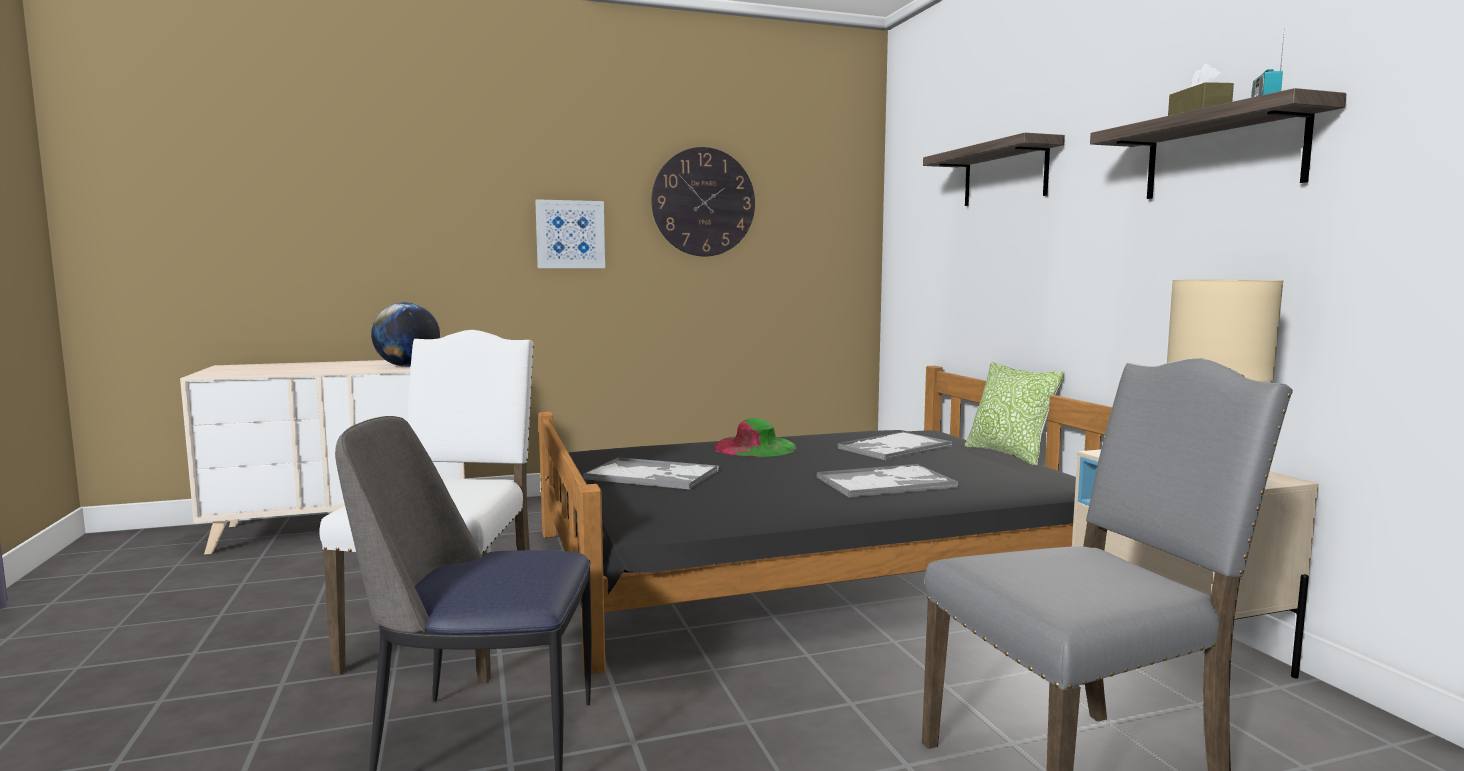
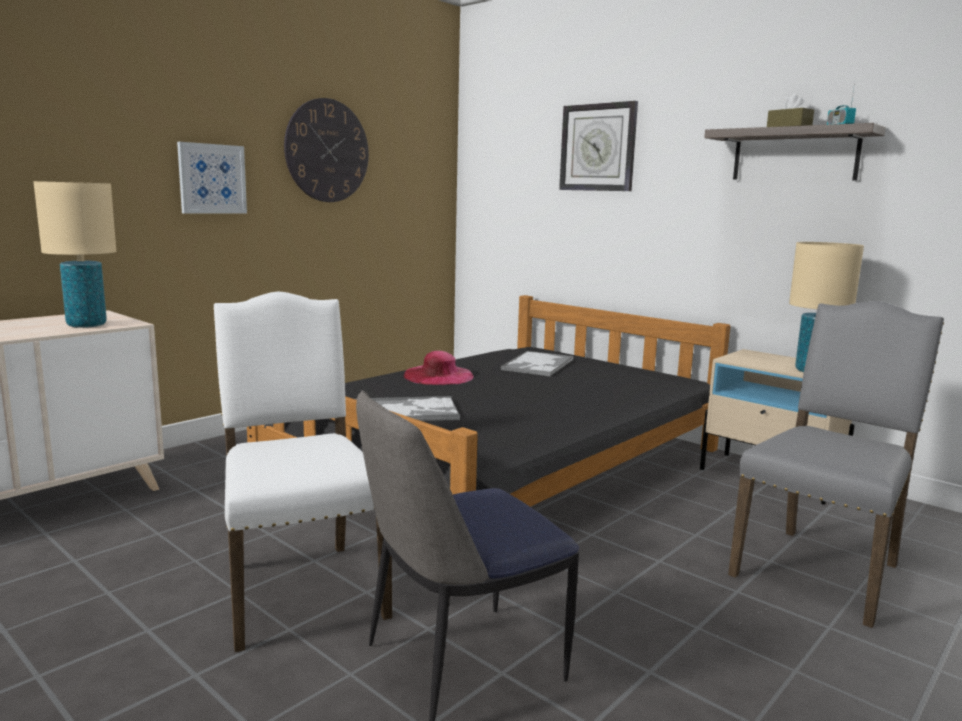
camera: 30 degrees left, 5 degrees up
globe [371,302,440,367] -> beige table lamp [33,181,116,328]
green hat [713,418,797,457] -> pink hat [403,351,474,385]
tray [816,464,958,497] -> none
shelf [923,133,1065,206] -> wall clock [559,101,638,191]
pillow [964,362,1065,466] -> none

